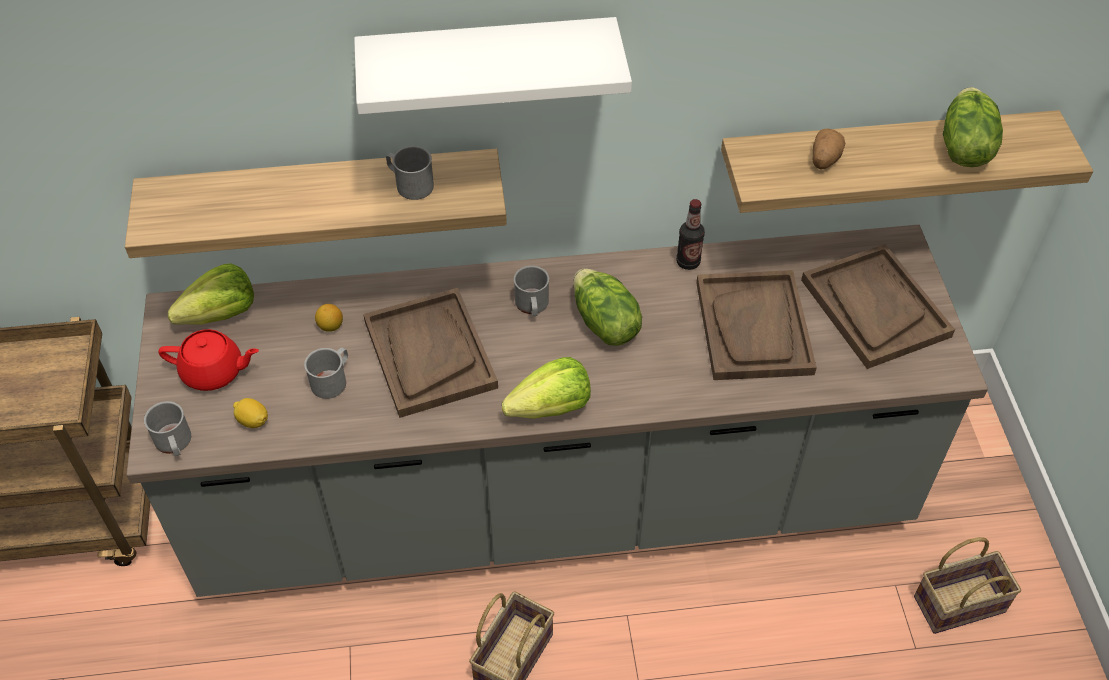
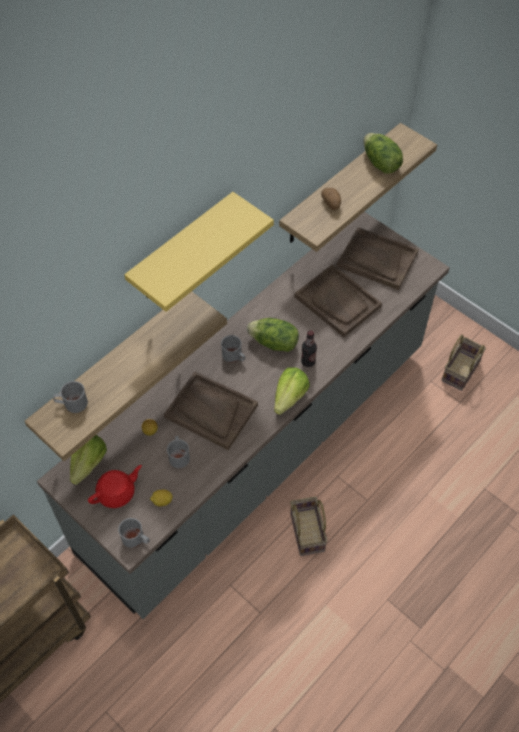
camera: 40 degrees left, 5 degrees up
white shelf [354,17,632,114] -> yellow shelf [124,192,274,312]
grey mug [386,146,434,200] -> grey mug moved to [53,381,88,413]
bottle [676,199,705,270] -> bottle moved to [301,330,317,367]

